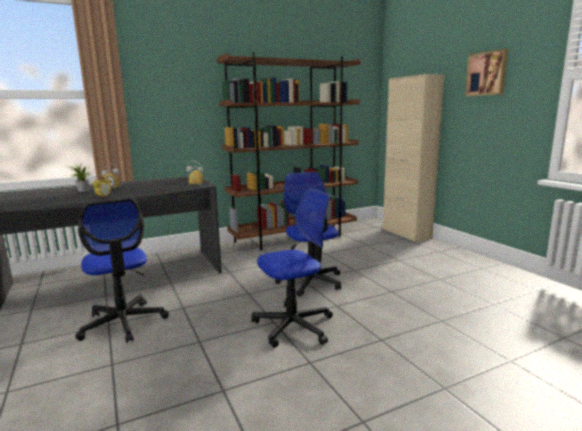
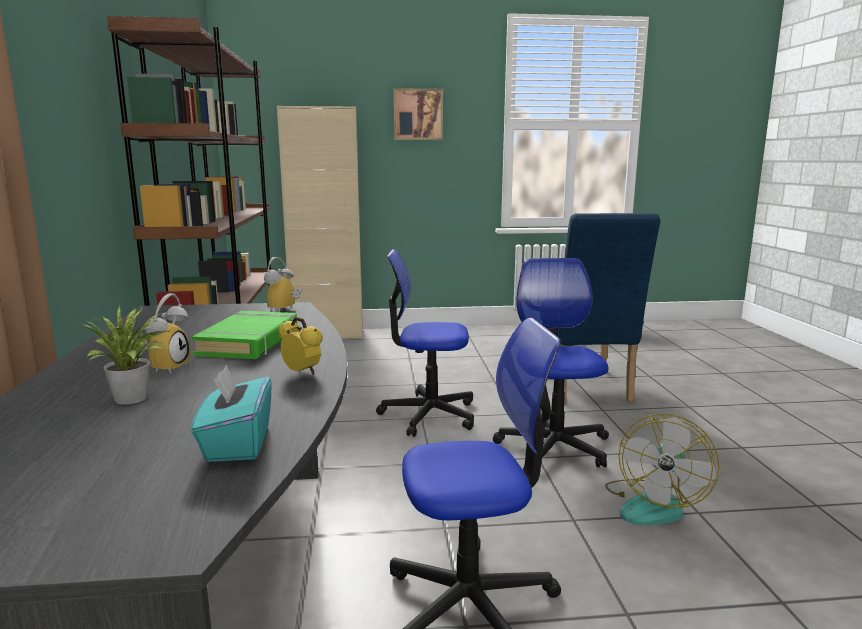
camera: 70 degrees left, 0 degrees up
none -> turquoise tissue box [191,364,272,462]
none -> green book [192,311,297,359]
none -> blue chair [557,213,660,403]
none -> fan [605,414,720,525]

